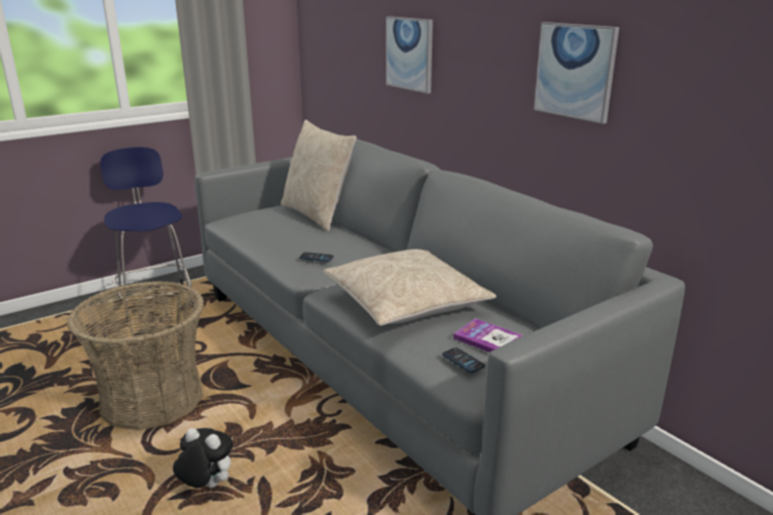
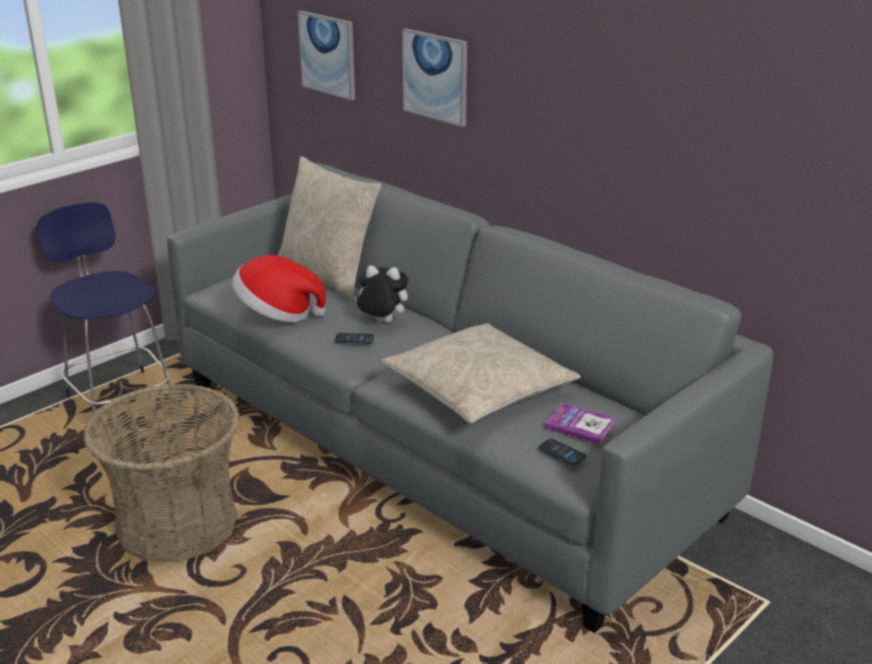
camera: 10 degrees left, 5 degrees up
plush toy [173,428,233,488] -> plush toy moved to [353,266,408,323]
picture [534,22,619,124] -> picture moved to [298,11,355,100]
none -> hat [232,255,326,322]

